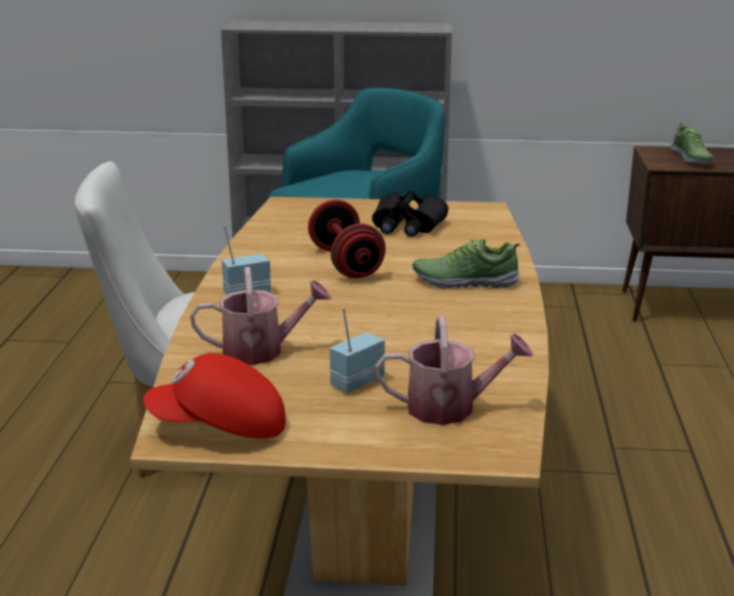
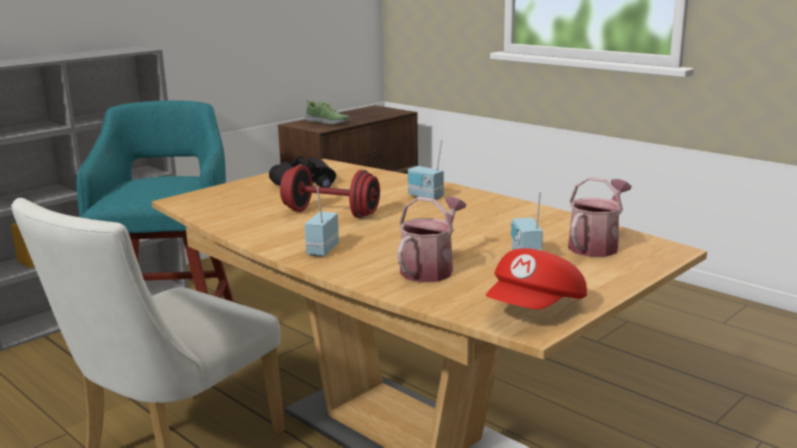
camera: 50 degrees left, 5 degrees down
shoe [412,239,520,289] -> radio [408,140,444,200]

